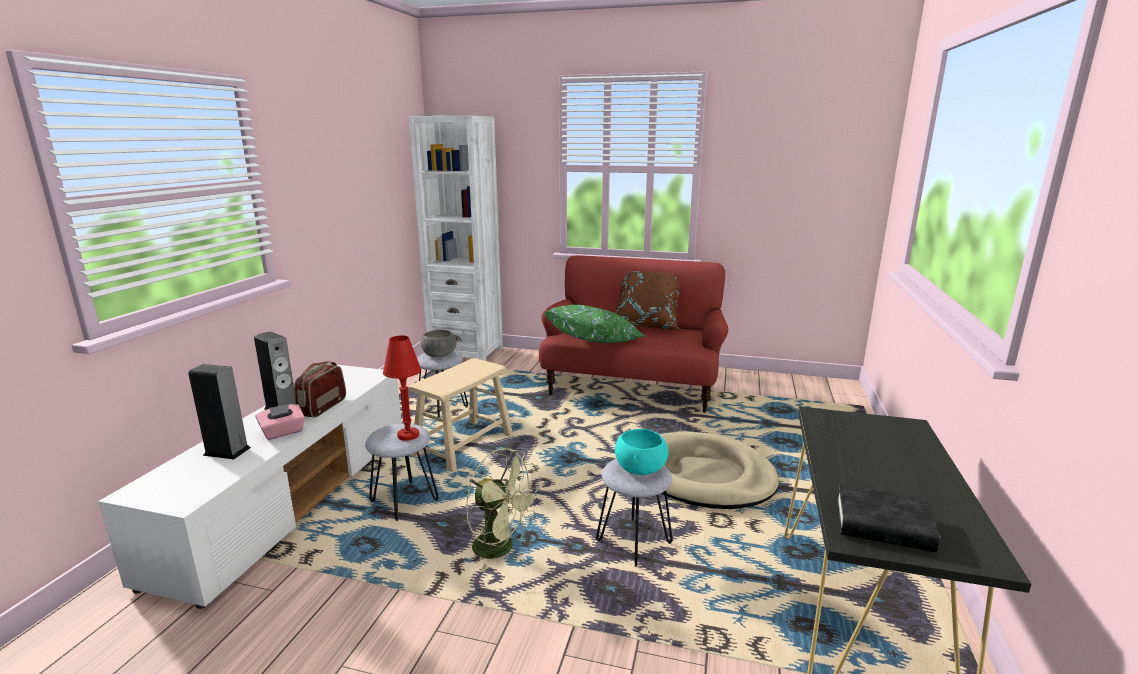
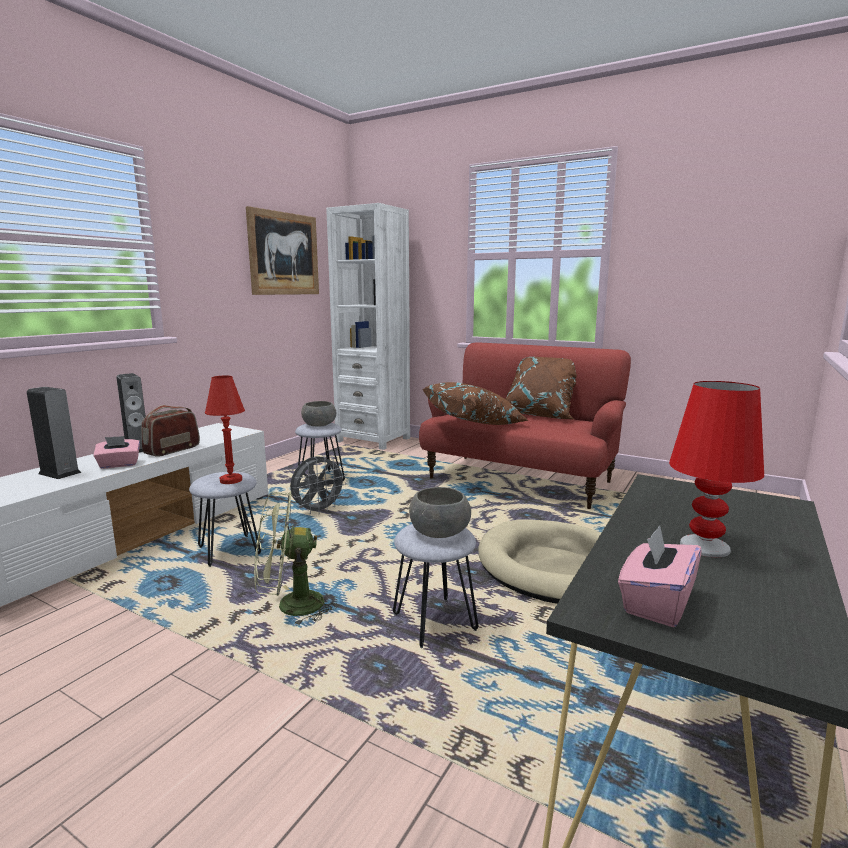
camera: 15 degrees right, 5 degrees down
beige stool [408,358,513,472] -> grey fan [290,455,347,514]
green fan [466,448,542,572] -> green fan turned 120 degrees clockwise [254,491,338,626]
green pillow [544,305,645,343] -> brown pillow [422,382,529,425]
turquoise bowl [615,429,669,475] -> grey bowl [409,487,471,538]
black book [836,484,940,552] -> pink tissue box [618,525,702,627]
none -> picture [246,206,319,295]
none -> red table lamp [669,381,764,557]

